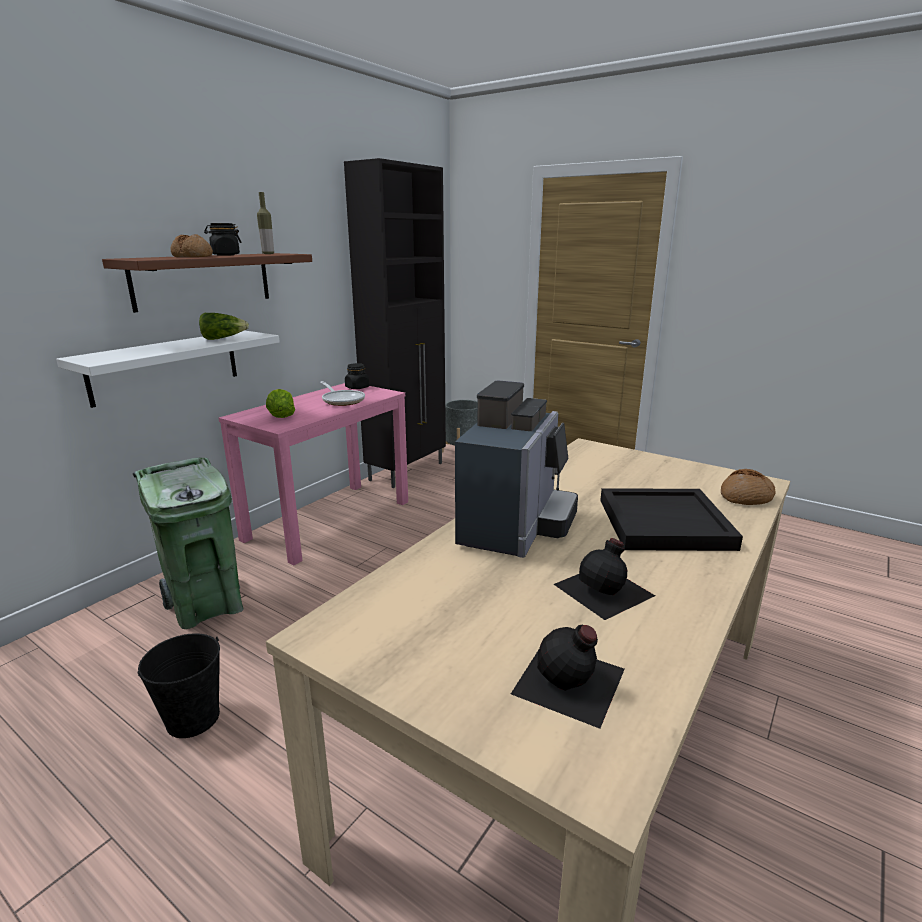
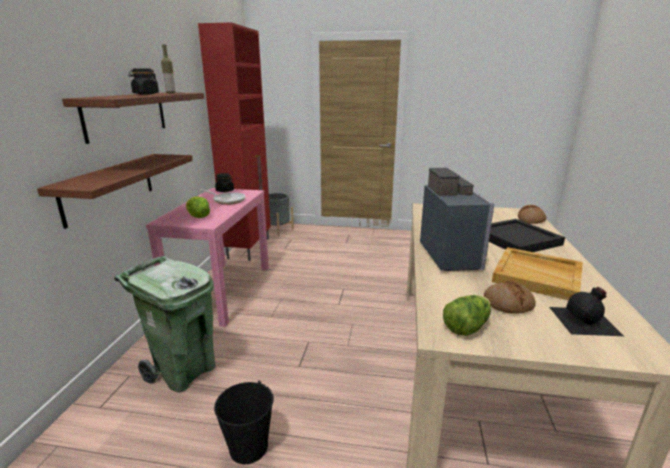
camera: 25 degrees left, 0 degrees up
white shelf [56,330,280,408] -> brown shelf [37,154,193,229]
bread [170,234,213,257] -> bread moved to [484,280,536,314]
lettuce [199,313,249,340] -> lettuce moved to [443,295,491,336]
black cabinet [344,158,446,488] -> red cabinet [198,22,271,261]
black bottle [554,538,655,620] -> beige tray [492,247,583,301]

